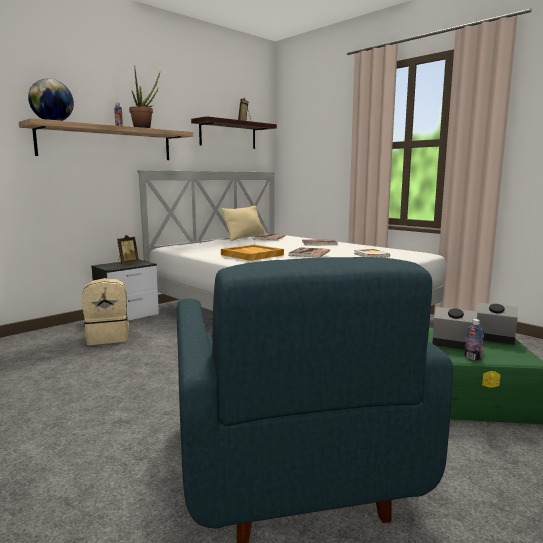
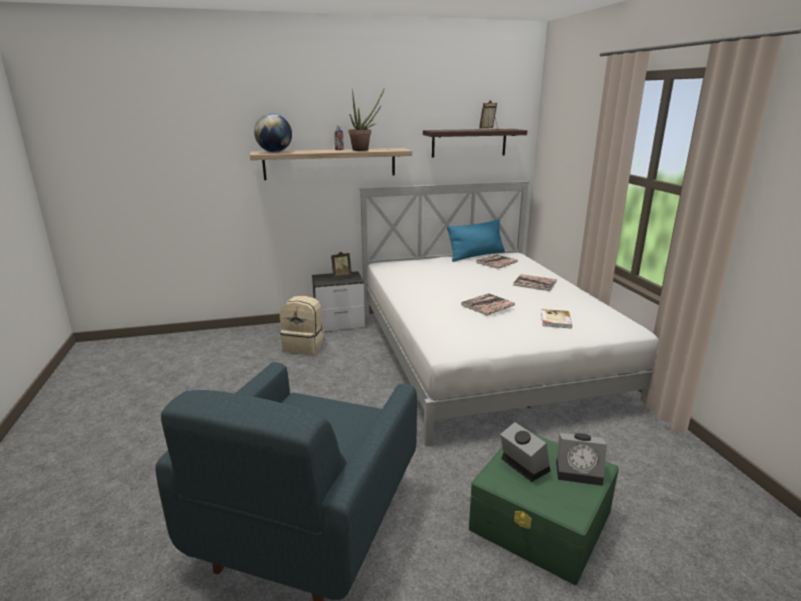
camera: 30 degrees right, 10 degrees up
beige pillow [221,205,264,241] -> blue pillow [447,219,505,262]
beige tray [221,244,284,261] -> none
bottle [464,319,484,361] -> none
alarm clock [476,302,518,345] -> alarm clock turned 135 degrees clockwise [556,433,607,486]

